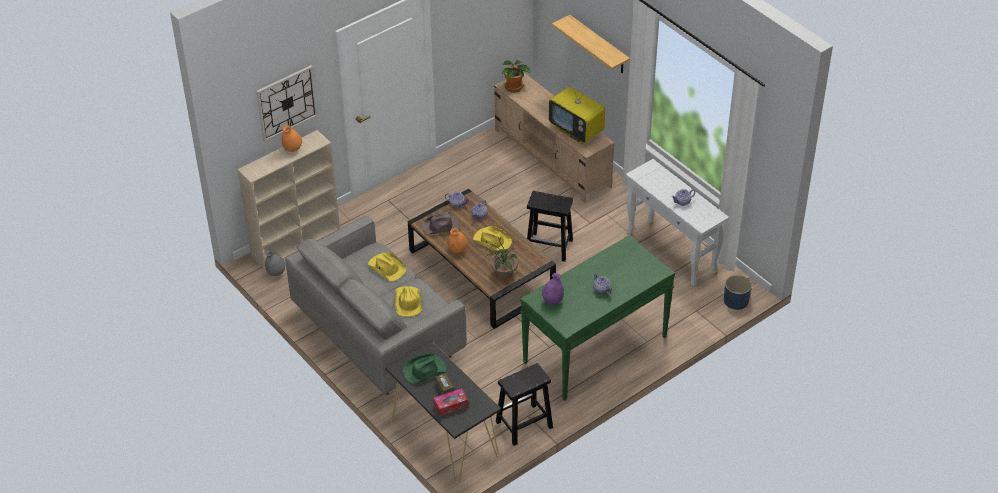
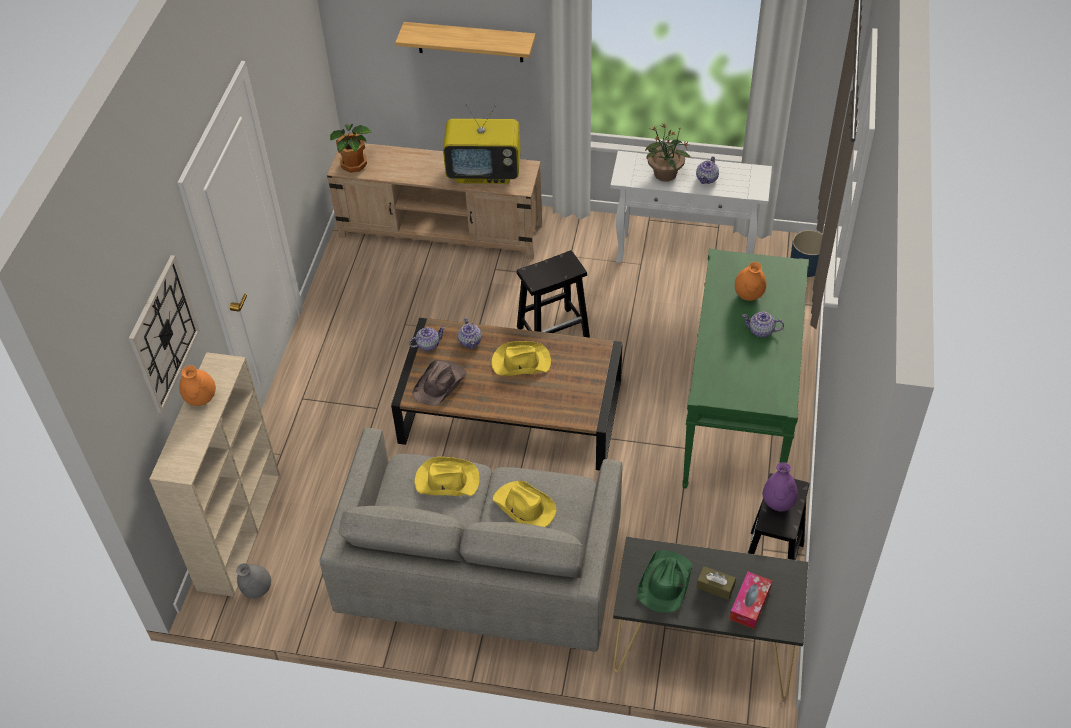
camera: 40 degrees left, 5 degrees up
orange vase [448,228,468,253] -> orange vase moved to [735,262,766,301]
potted plant [488,238,518,279] -> potted plant moved to [645,123,691,182]
purple vase [542,273,564,305] -> purple vase moved to [763,462,798,511]

